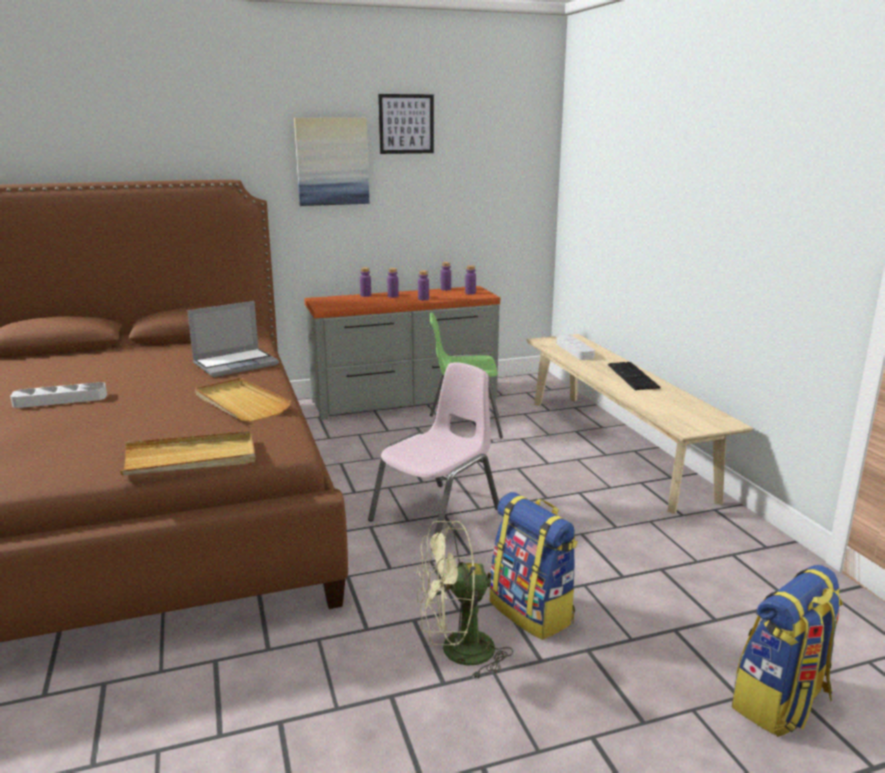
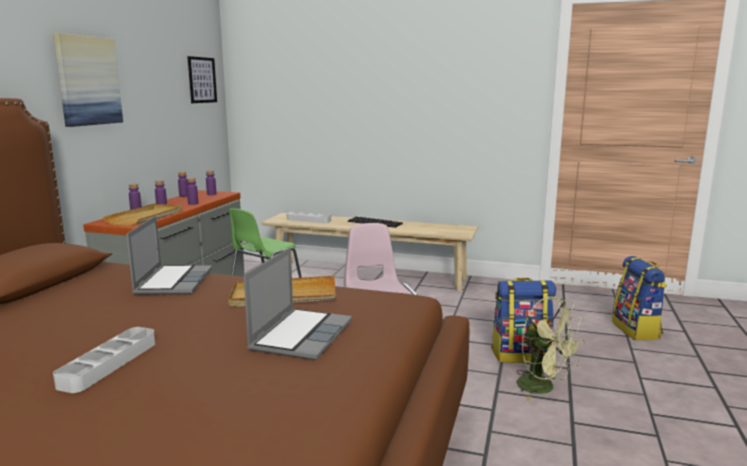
camera: 55 degrees left, 5 degrees down
beige tray [120,431,256,475] -> beige tray moved to [103,204,182,226]
picture [378,94,434,154] -> picture moved to [187,56,217,103]
green fan [416,521,513,680] -> green fan turned 60 degrees counterclockwise [517,297,585,401]
none -> laptop [244,247,352,360]

